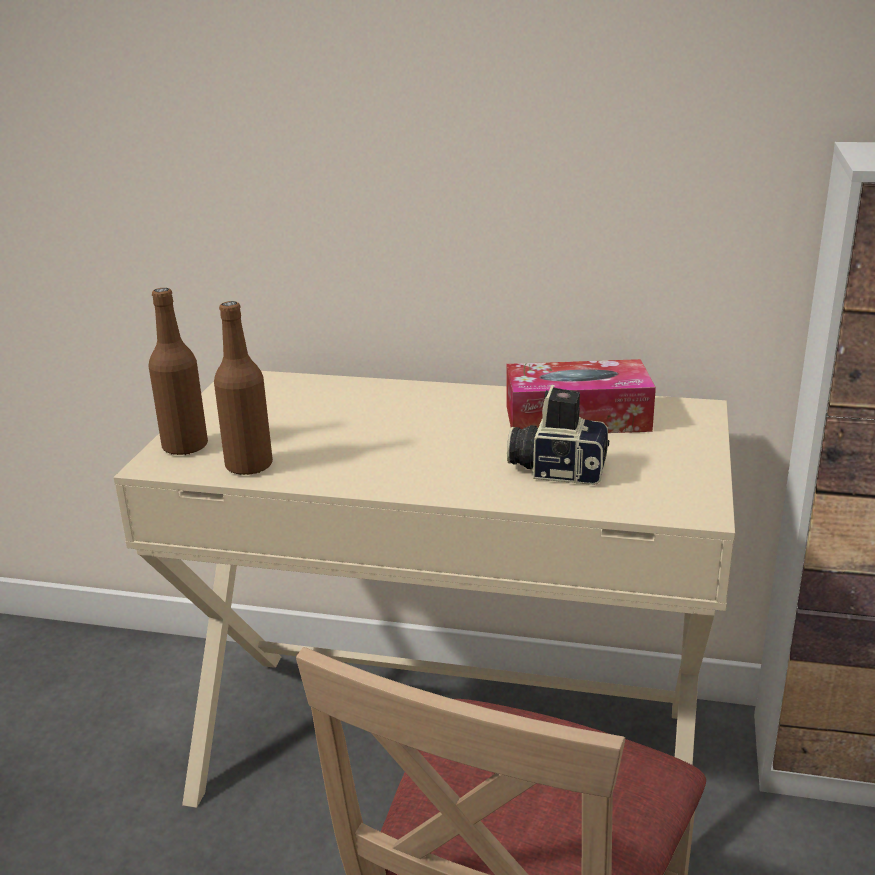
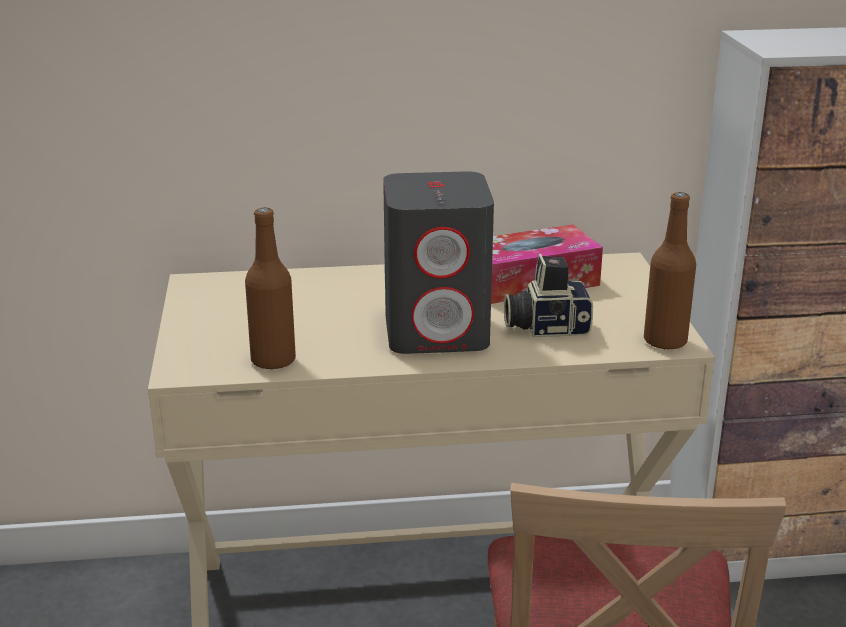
camera: 20 degrees left, 0 degrees up
brown bottle [149,288,208,456] -> brown bottle moved to [644,192,696,350]
none -> grey speaker [383,171,494,354]

